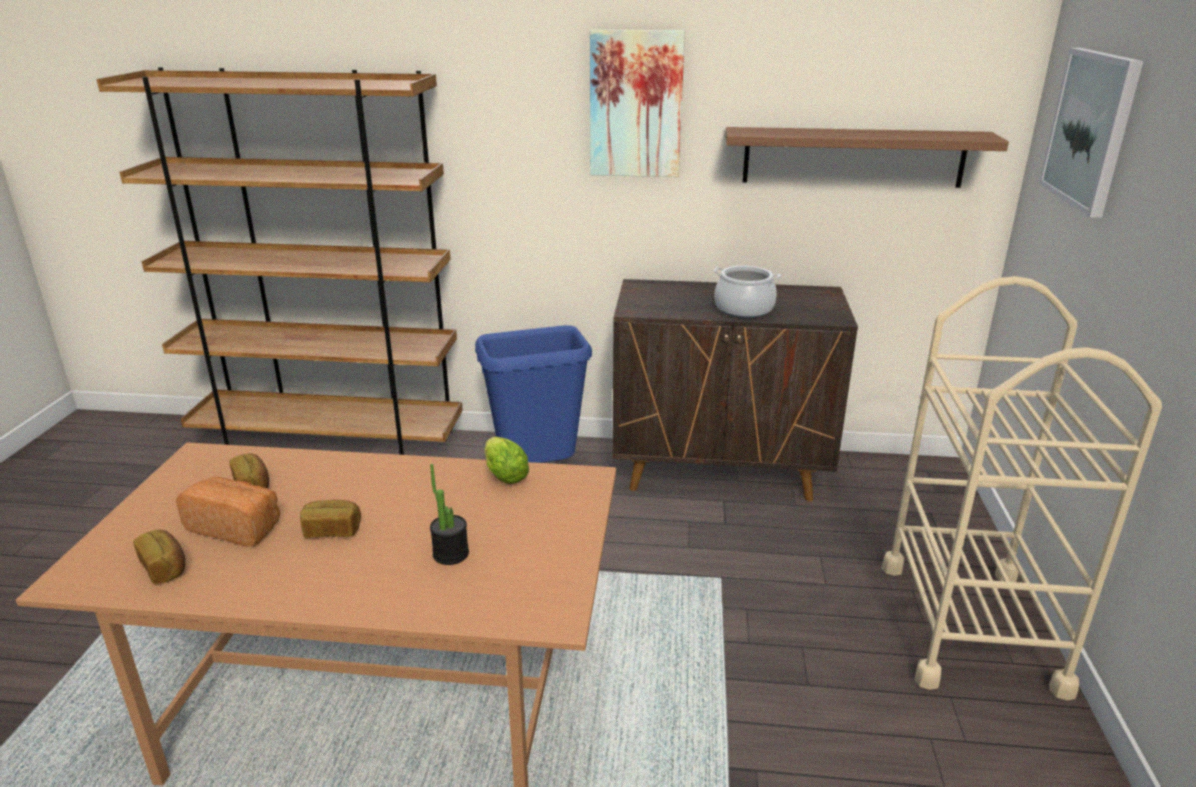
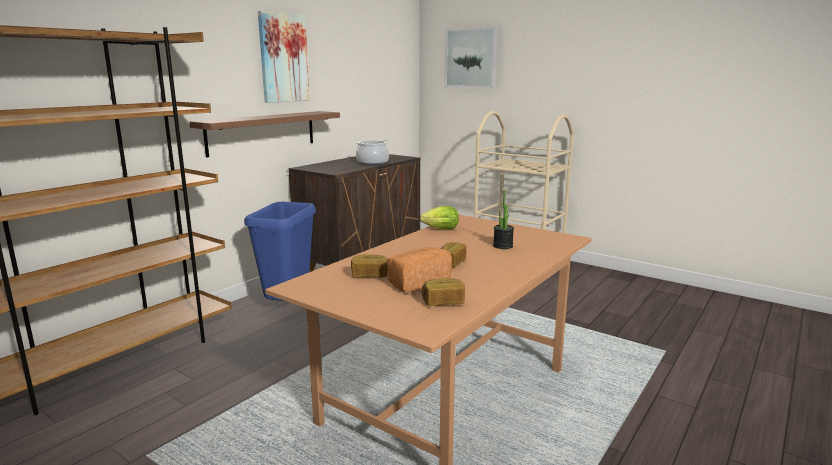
camera: 60 degrees left, 10 degrees down
shelf [725,127,1009,188] -> shelf moved to [190,111,340,158]

